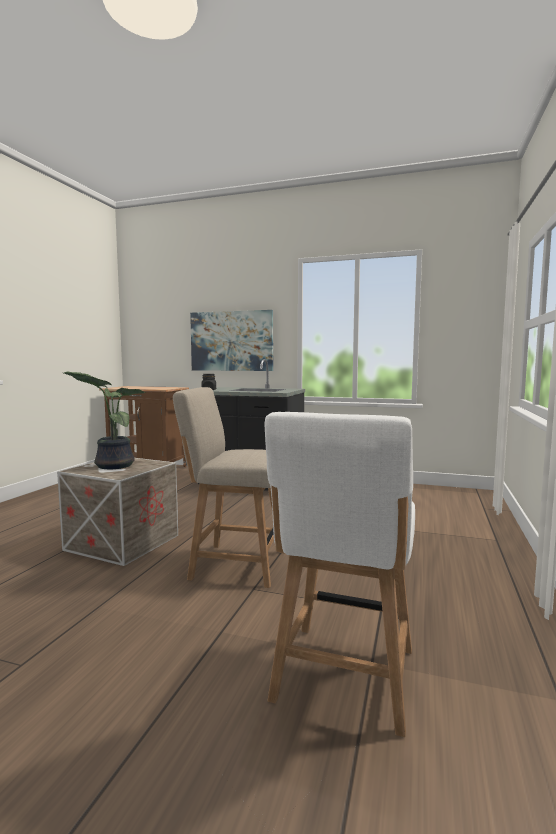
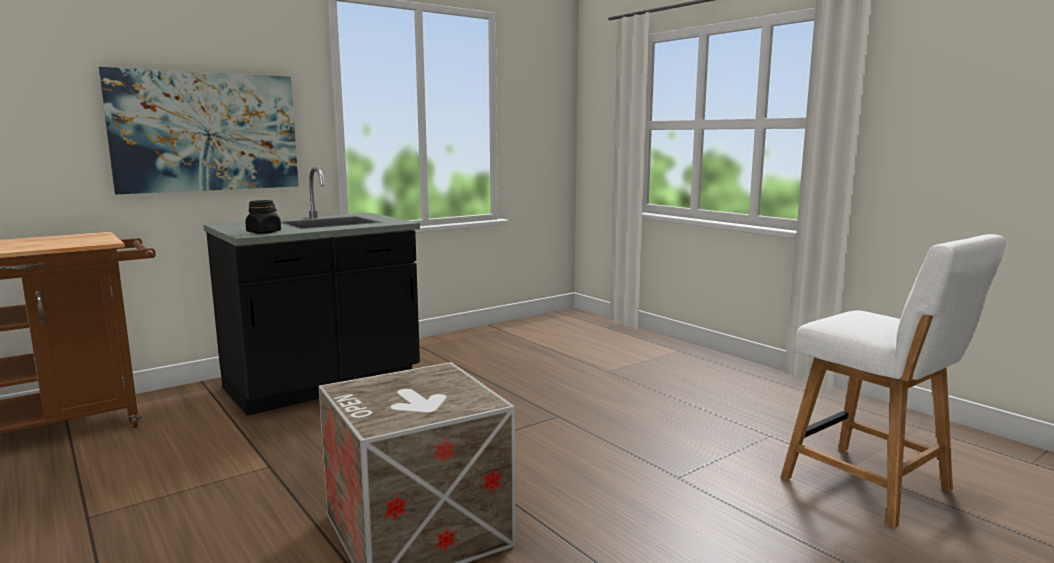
camera: 55 degrees left, 5 degrees up
potted plant [64,371,145,469] -> none
beige chair [173,387,283,588] -> none

